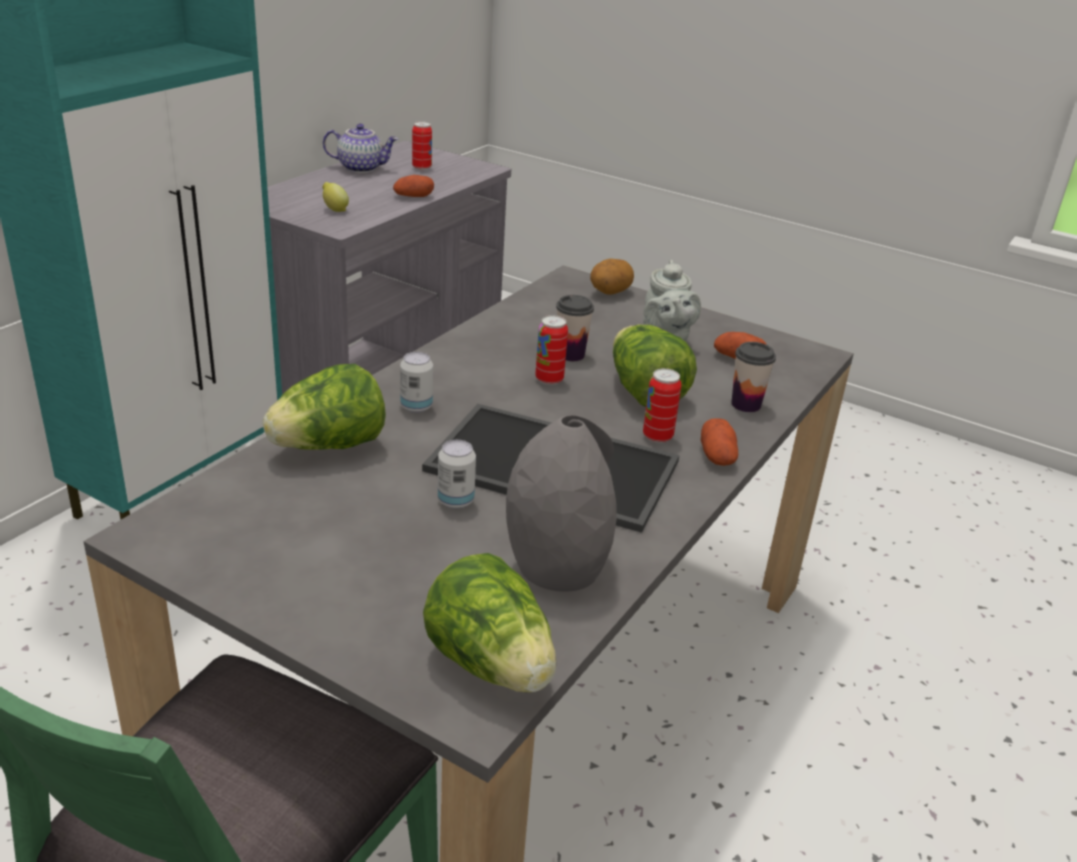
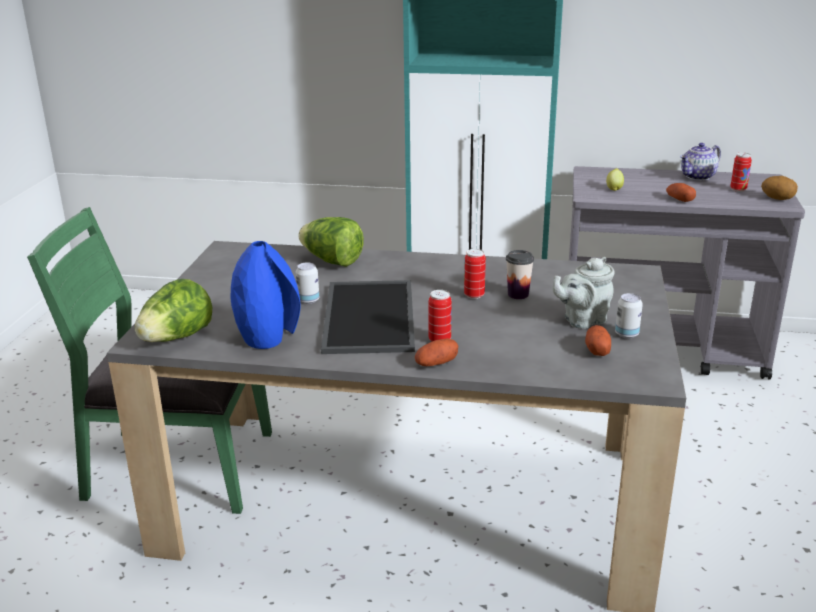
camera: 70 degrees right, 5 degrees down
teapot [323,124,398,173] -> teapot turned 75 degrees clockwise [680,143,721,181]
can [400,352,433,413] -> can moved to [615,293,643,338]
grey vase [506,415,616,592] -> blue vase [231,241,300,349]
potato [590,258,634,295] -> potato moved to [761,176,798,200]
lettuce [613,325,697,407] -> none
cup [731,342,776,412] -> none

